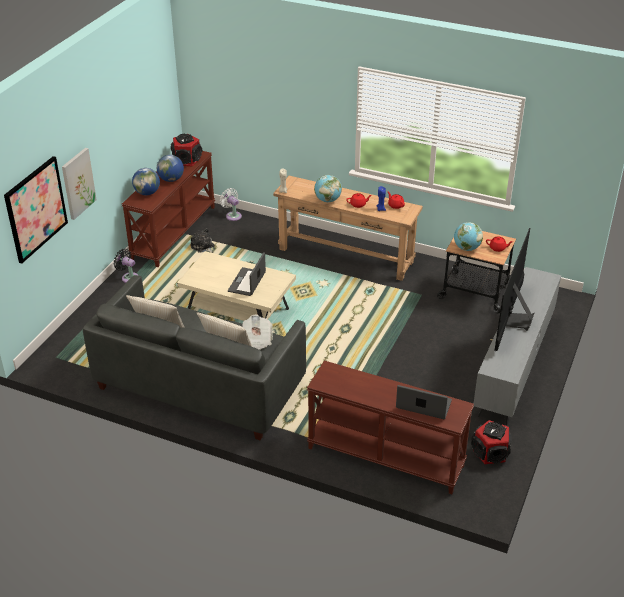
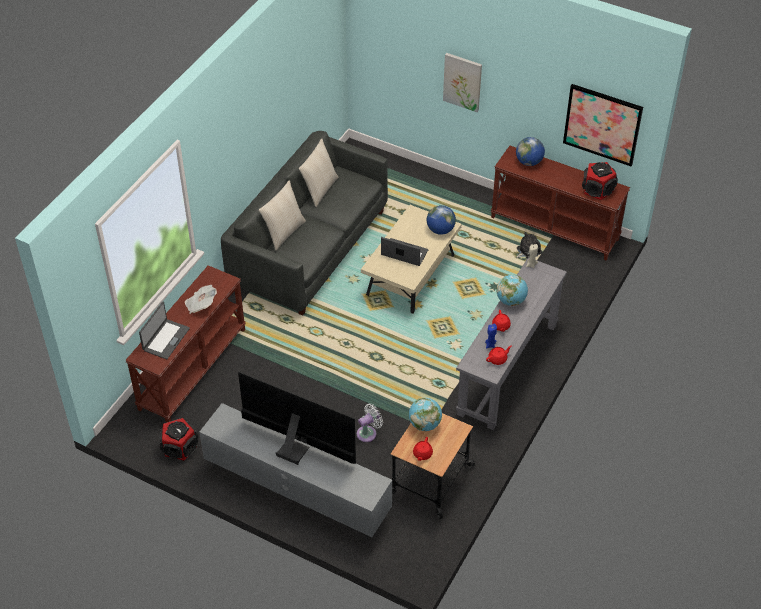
camera: 95 degrees right, 10 degrees up
picture [4,156,68,264] -> picture moved to [563,84,643,166]
black fan [114,249,139,283] -> none
globe [157,155,184,182] -> globe moved to [427,205,456,235]
white fan [220,188,242,221] -> white fan moved to [357,404,383,442]
newspaper [242,314,273,350] -> newspaper moved to [184,285,217,314]
brown console table [273,176,423,281] -> grey console table [456,257,567,430]

